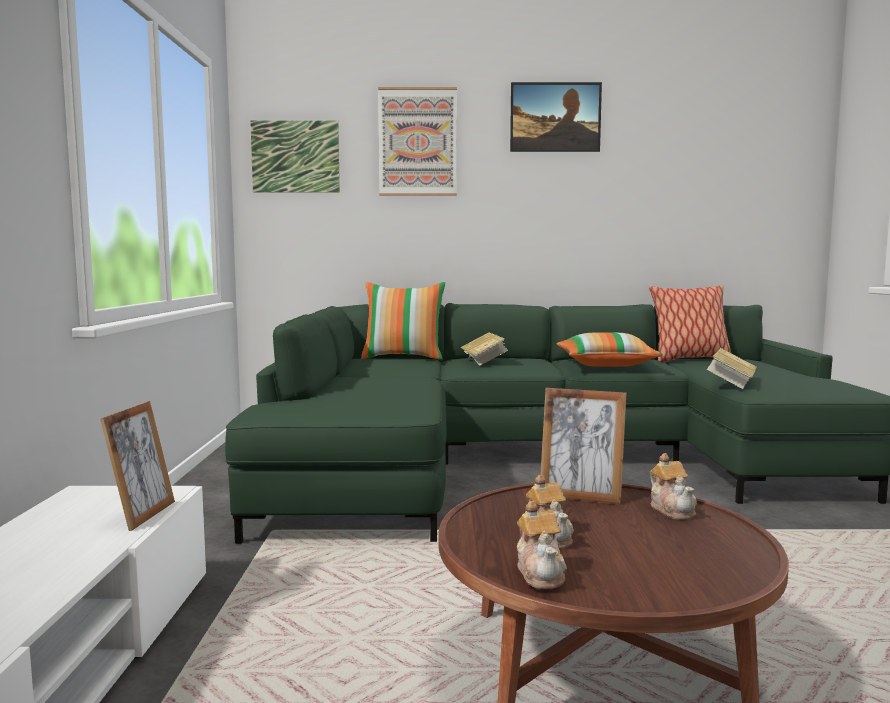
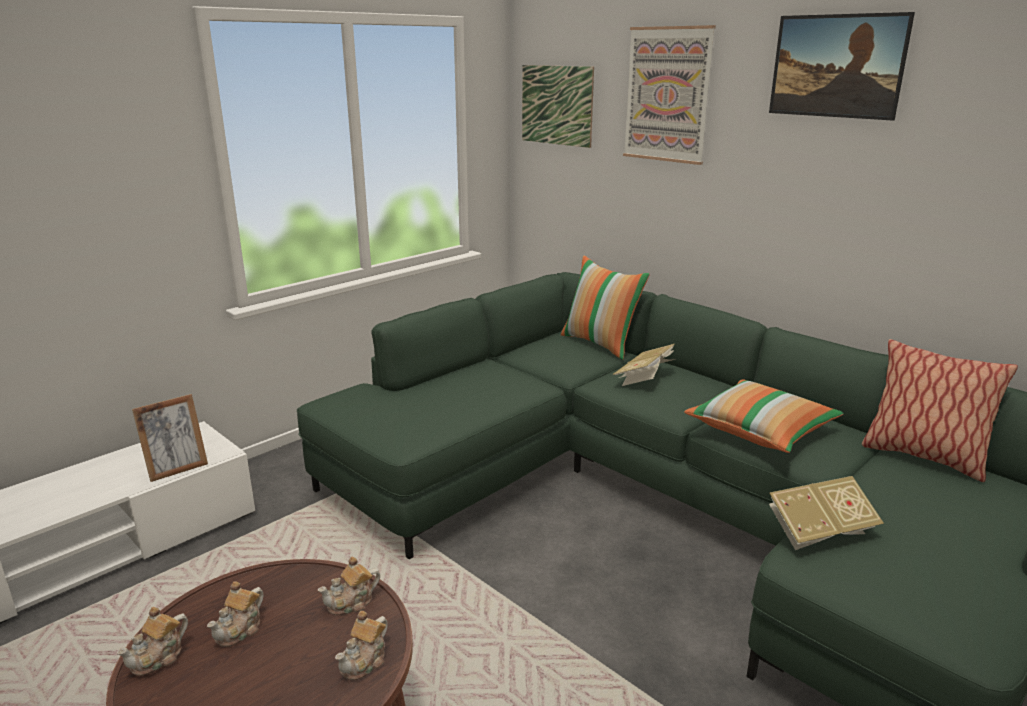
camera: 45 degrees right, 15 degrees up
picture frame [541,388,626,505] -> teapot [318,556,380,615]

